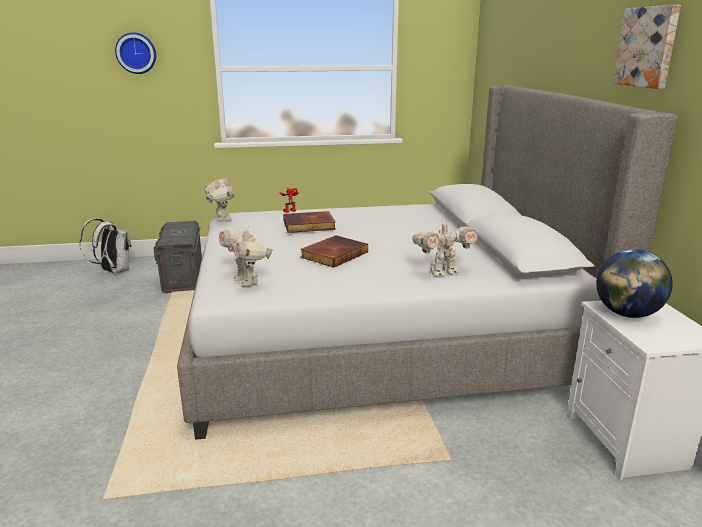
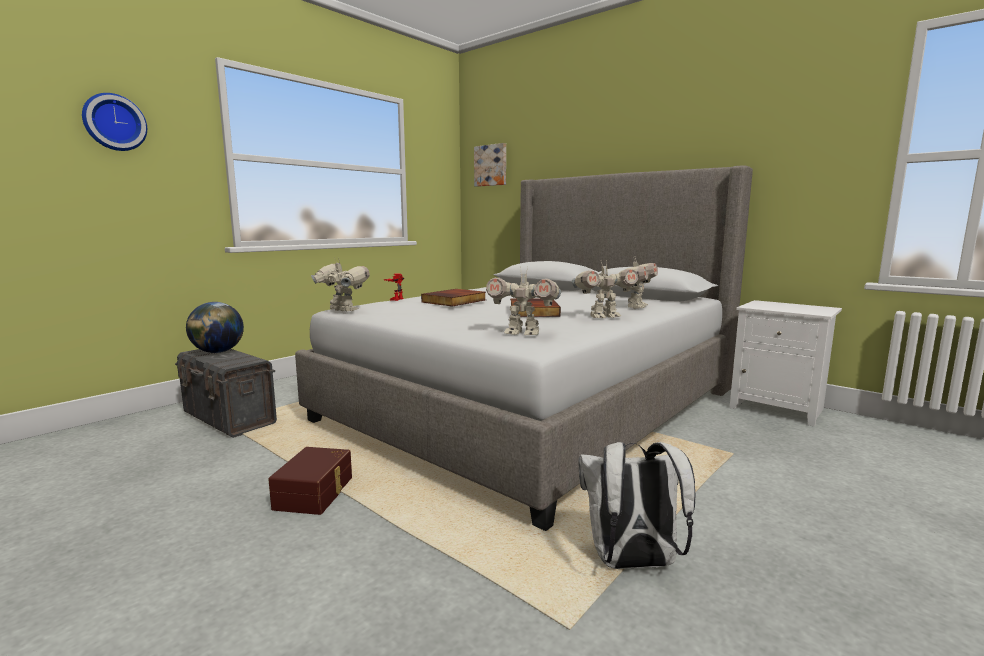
camera: 40 degrees left, 10 degrees down
white backpack [79,218,132,273] -> white backpack moved to [578,442,695,569]
globe [596,249,673,318] -> globe moved to [186,302,244,353]
picture [613,5,681,89] -> picture moved to [474,143,506,187]
none -> brown storage box [268,447,352,515]
none -> toy robot [572,261,638,318]

